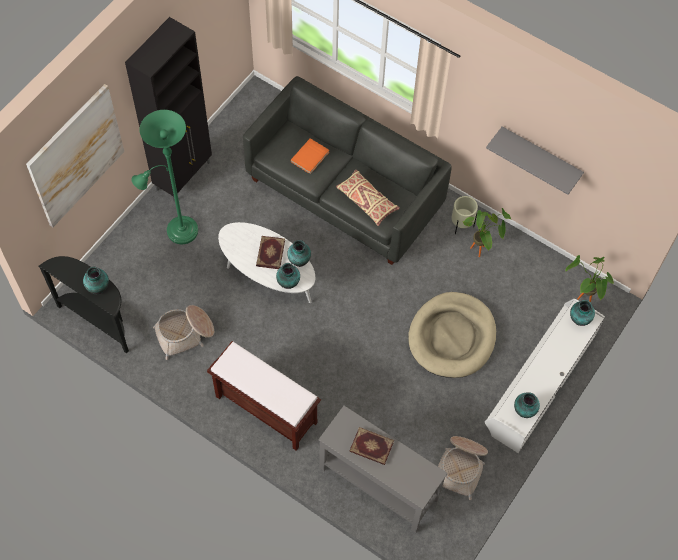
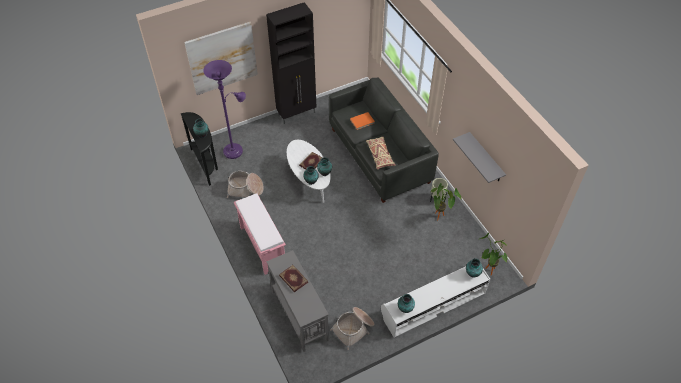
camera: 30 degrees right, 10 degrees down
green floor lamp [131,110,198,244] -> none
brown bench [207,341,321,451] -> pink bench [234,193,286,275]
beige dog bed [408,292,496,378] -> none
none -> purple floor lamp [203,60,246,159]

